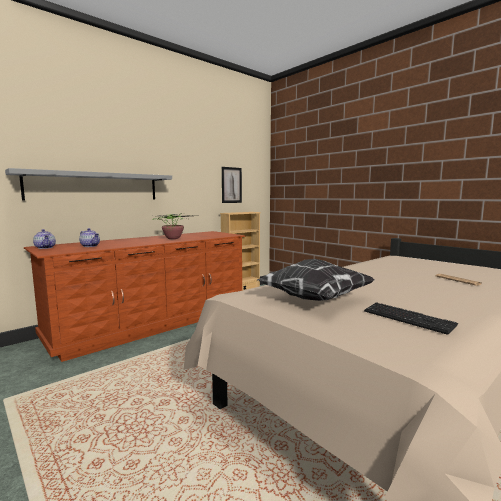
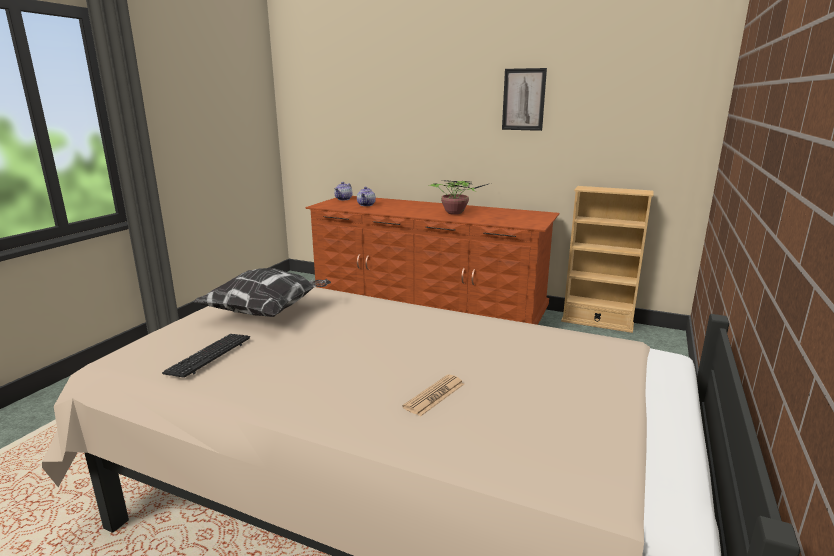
camera: 65 degrees right, 10 degrees up
grey shelf [5,168,172,201] -> none
picture [222,167,242,203] -> picture moved to [502,68,547,131]

